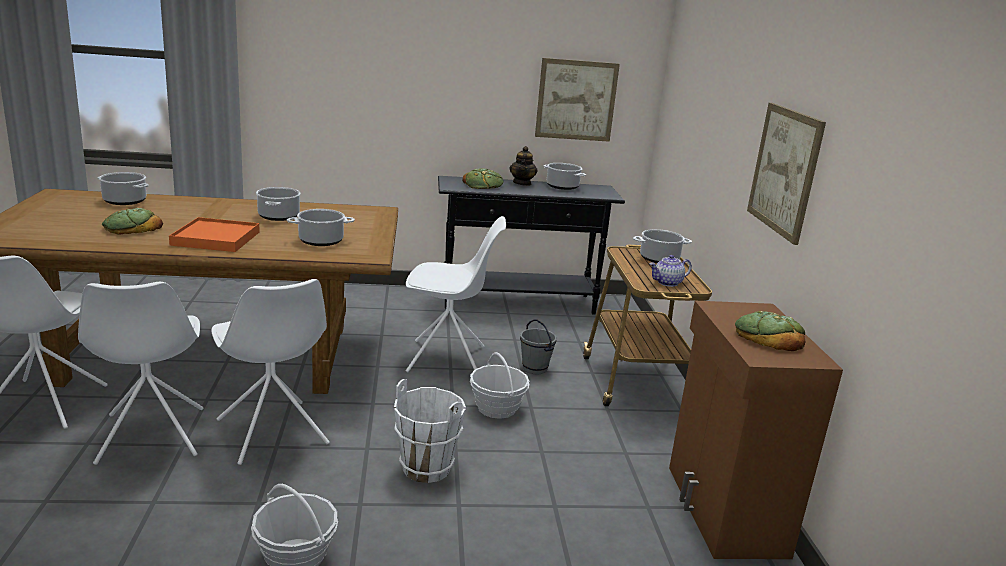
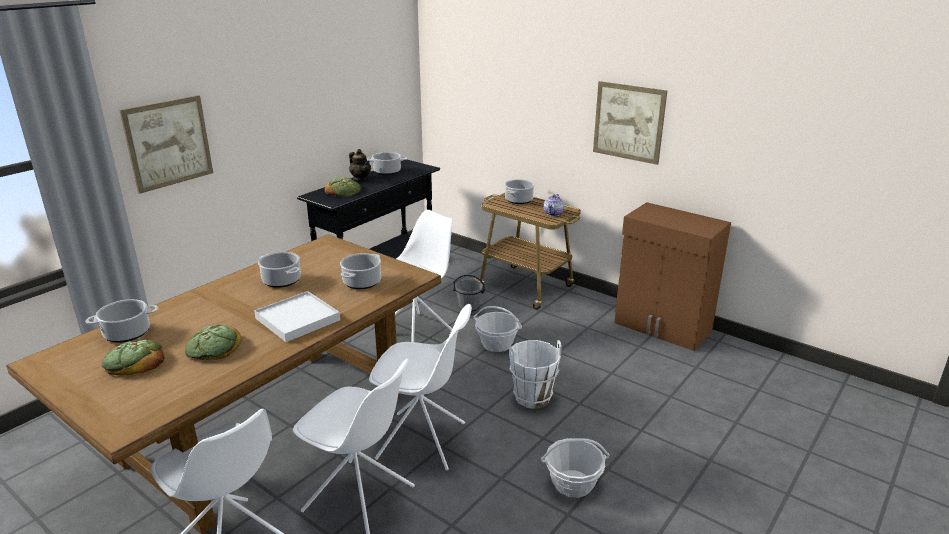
camera: 45 degrees left, 5 degrees up
orange tray [169,217,260,252] -> white tray [254,291,340,342]
picture [535,58,620,142] -> picture moved to [119,95,213,194]
bread [735,311,805,351] -> bread moved to [102,340,165,375]

